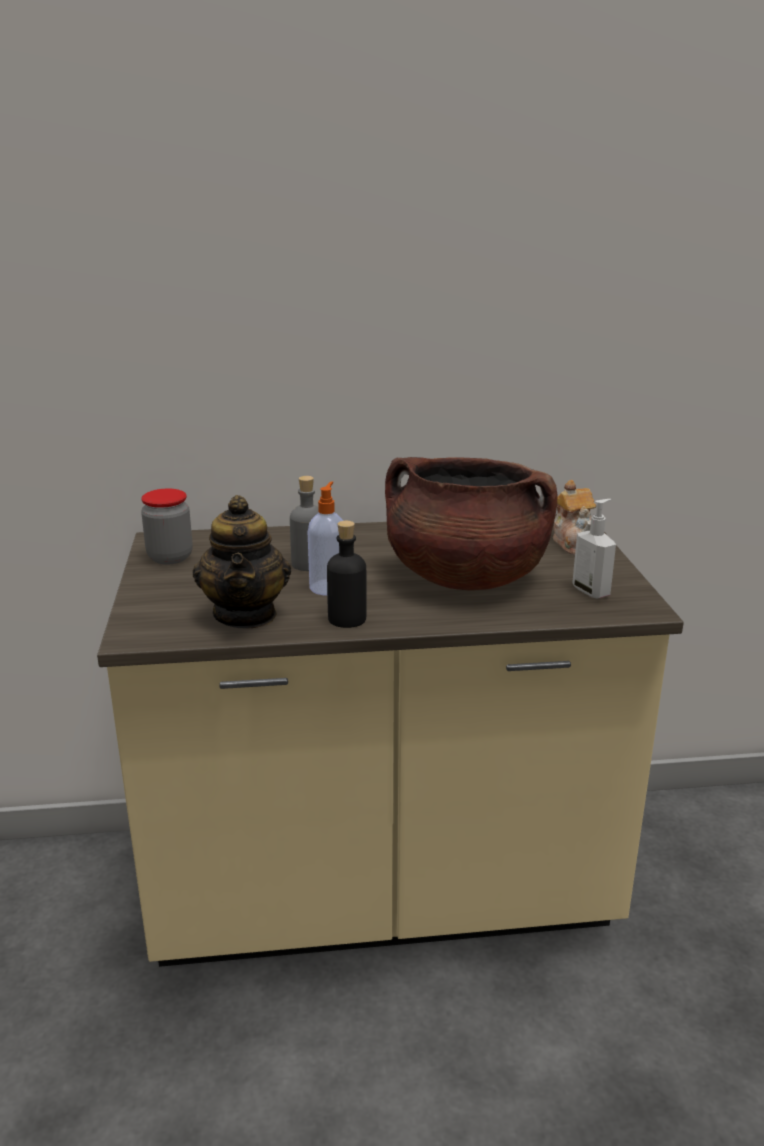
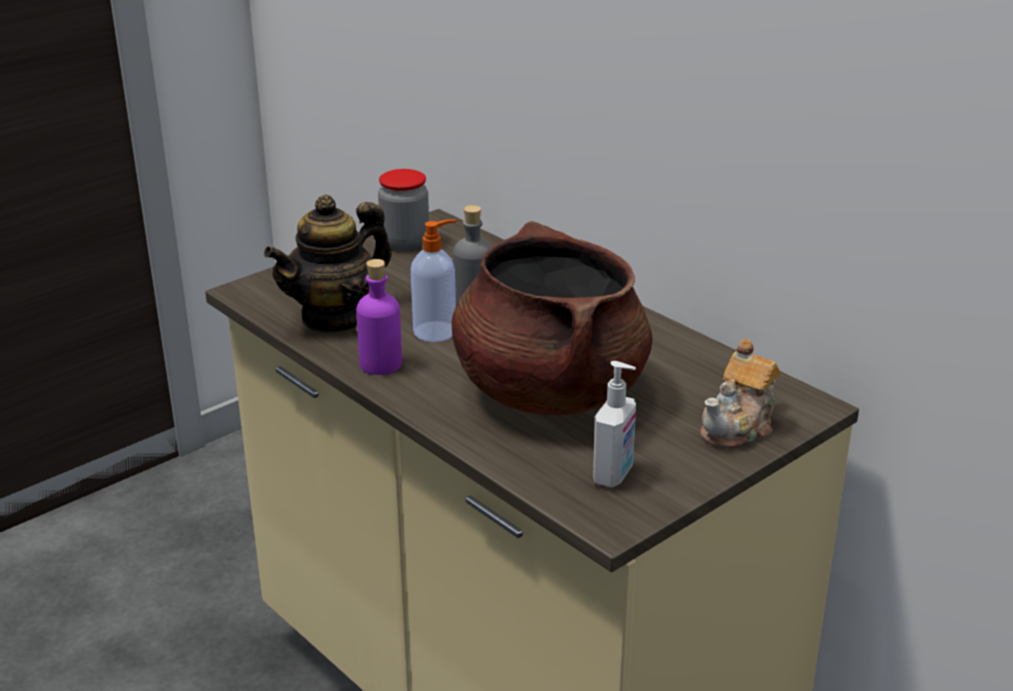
camera: 55 degrees right, 5 degrees up
black bottle [327,521,367,628] -> purple bottle [356,259,402,375]

